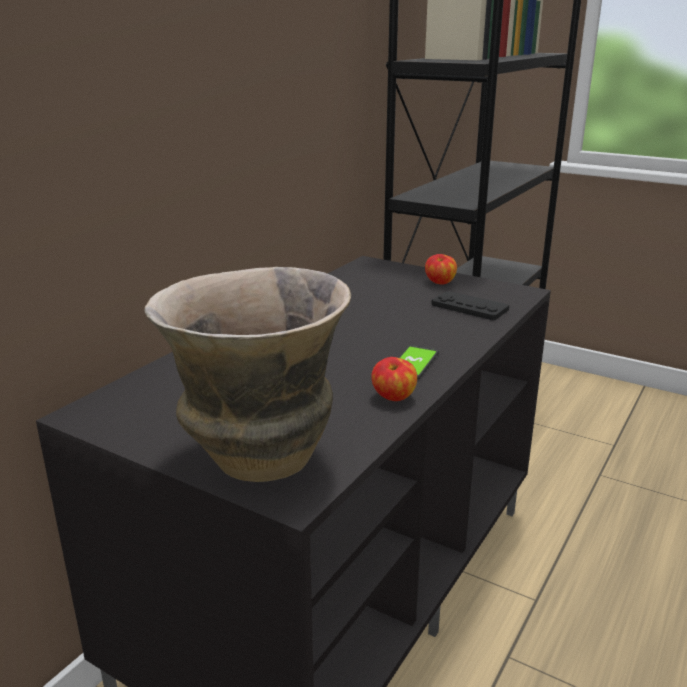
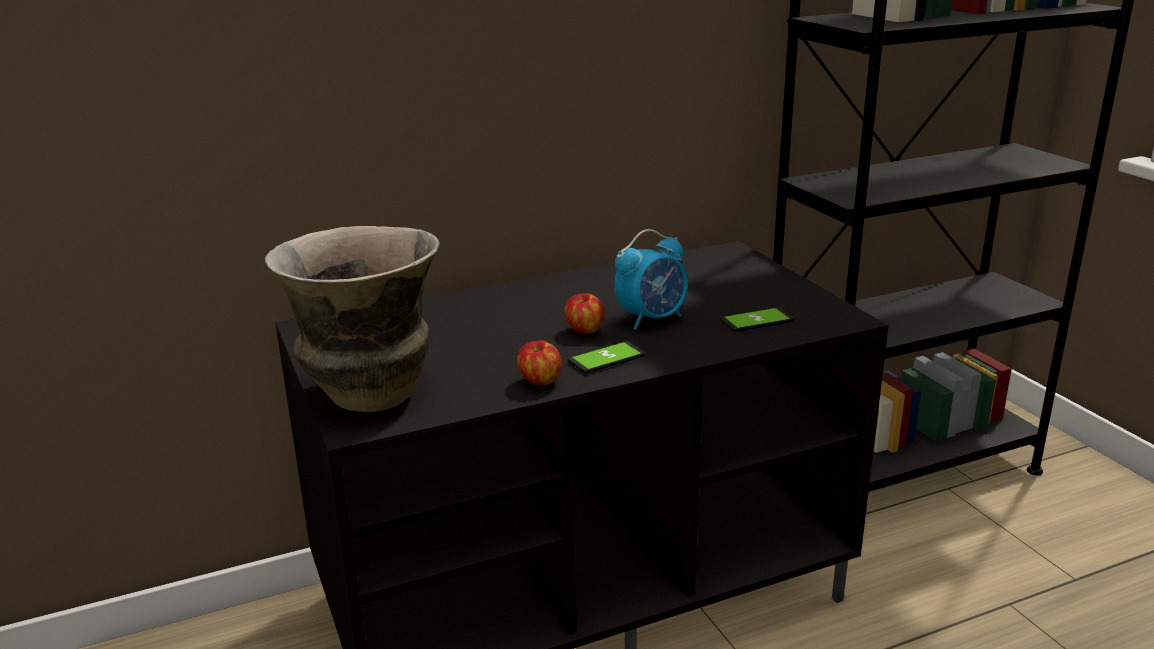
camera: 35 degrees right, 0 degrees up
apple [425,254,457,284] -> apple moved to [564,293,605,334]
black game controller [431,291,509,320] -> phone [720,307,794,332]
none -> alarm clock [614,229,688,330]

